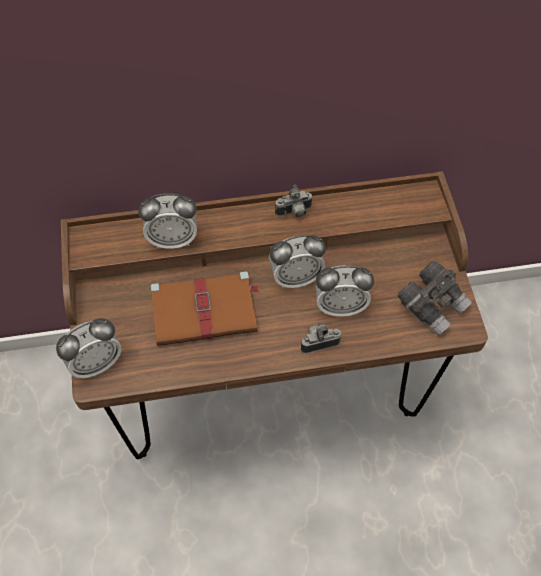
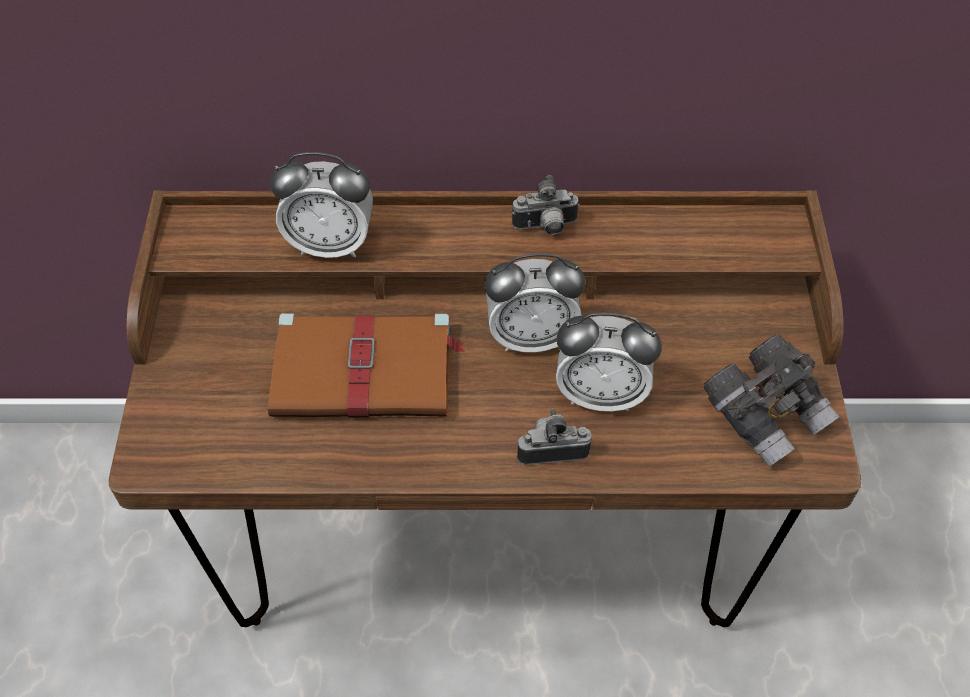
camera: 10 degrees right, 5 degrees down
alarm clock [56,318,122,379] -> none

